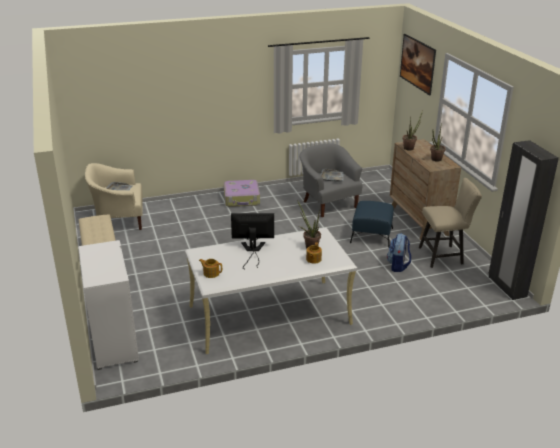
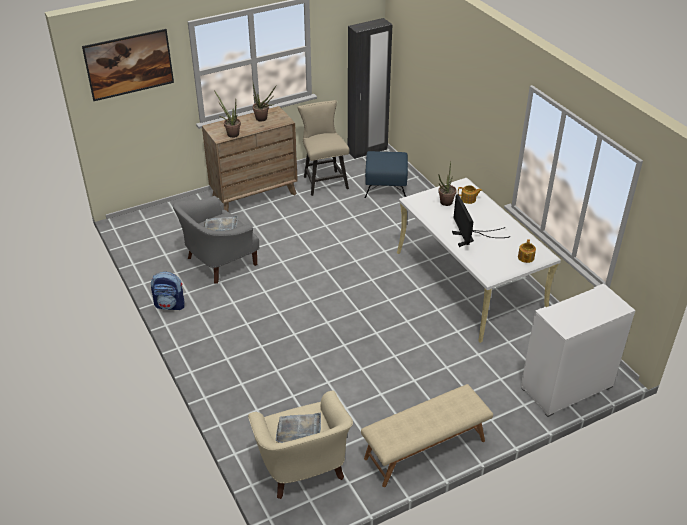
camera: 100 degrees left, 10 degrees up
suitcase [224,180,260,207] -> none
blue ottoman [350,201,394,248] -> blue ottoman moved to [365,151,408,198]
backpack [387,233,411,272] -> backpack moved to [151,272,185,310]

